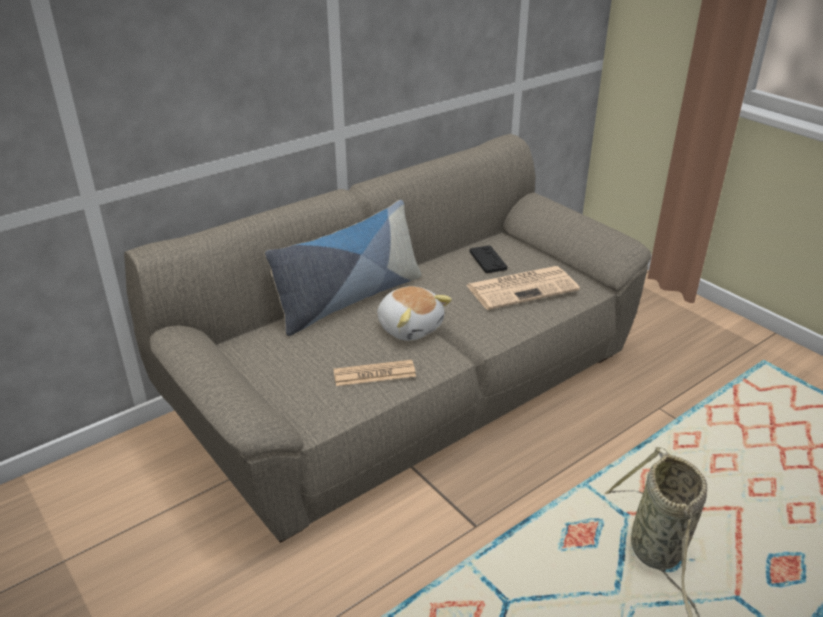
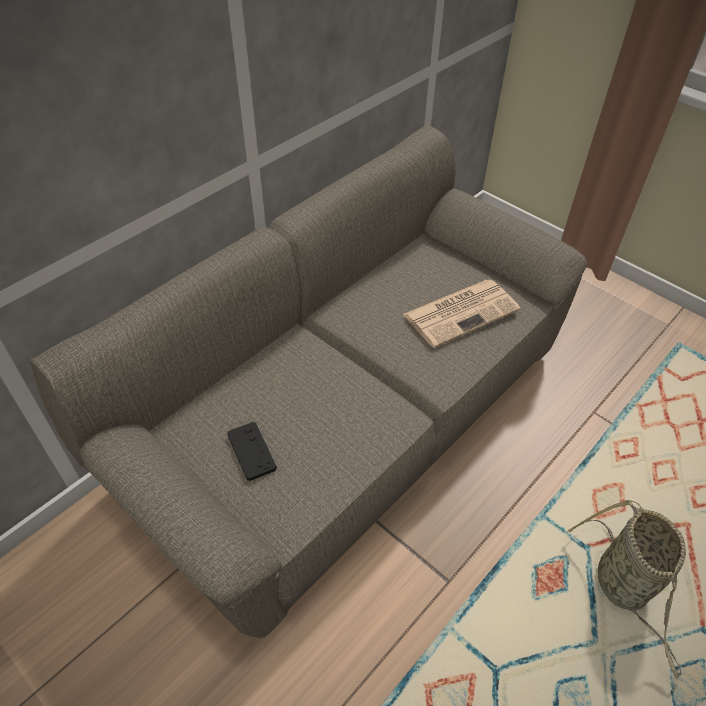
camera: 10 degrees left, 15 degrees up
pillow [265,200,421,336] -> none
newspaper [333,360,416,386] -> none
plush toy [377,286,452,341] -> none
black game controller [470,246,507,273] -> black game controller moved to [227,422,277,481]

